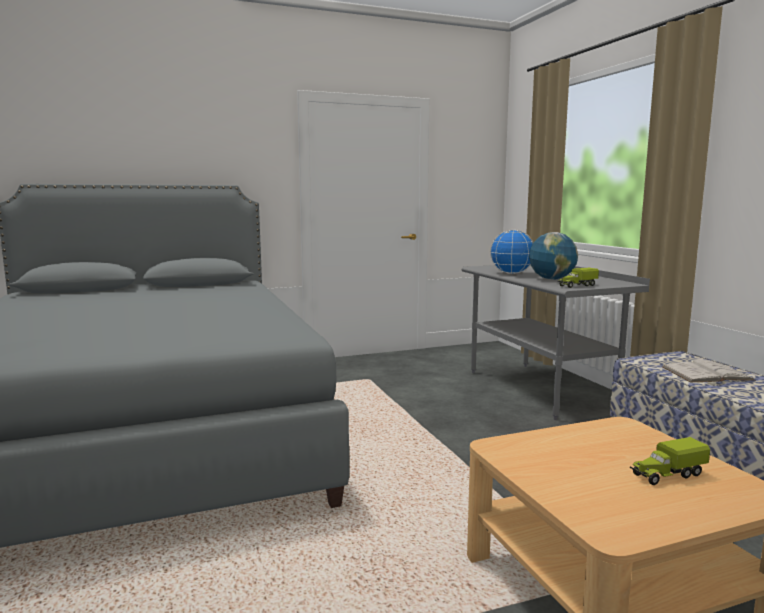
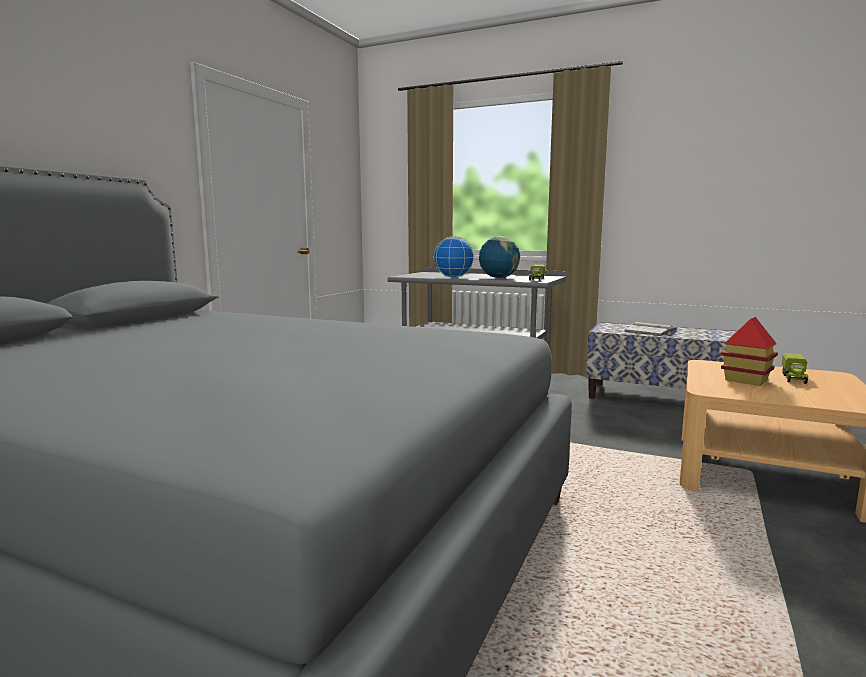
camera: 45 degrees left, 0 degrees up
none -> toy house [721,317,778,386]

